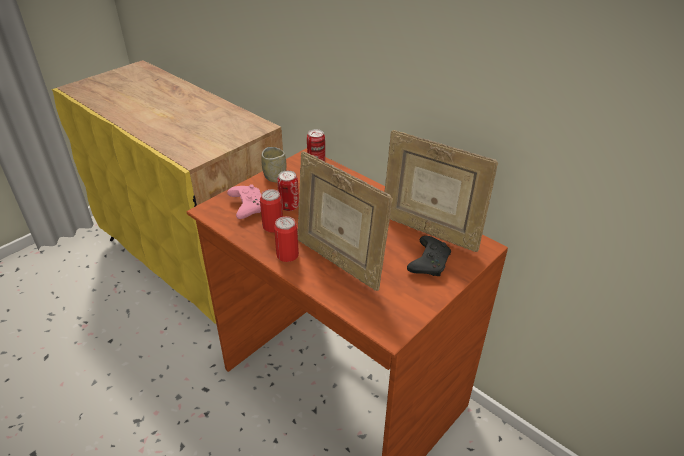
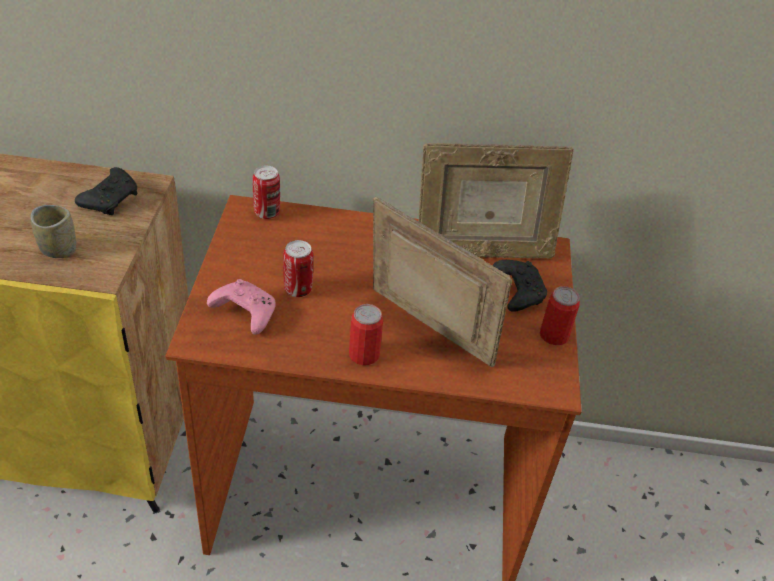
camera: 40 degrees left, 5 degrees up
can [260,189,283,233] -> can moved to [540,286,580,345]
cup [262,147,286,182] -> cup moved to [30,205,76,258]
picture frame [297,151,393,291] -> picture frame turned 150 degrees counterclockwise [373,197,512,367]
none -> black game controller [75,167,137,215]

